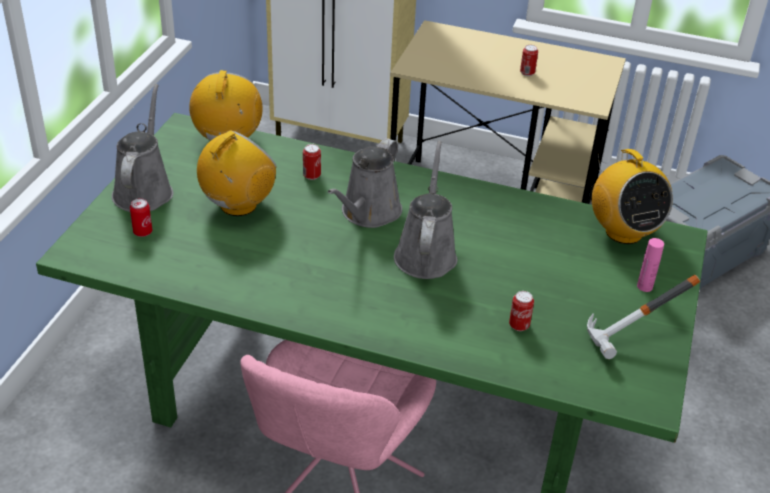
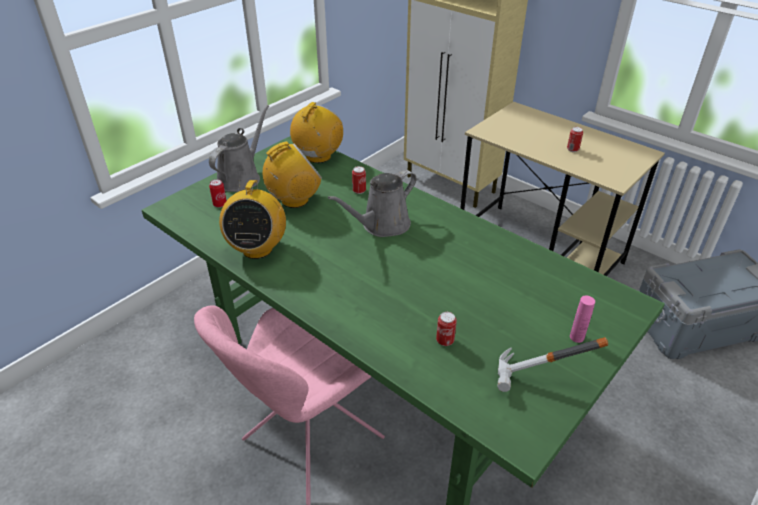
camera: 25 degrees right, 0 degrees up
grey watering can [394,141,457,279] -> none
radio [592,149,673,244] -> radio moved to [219,180,286,259]

